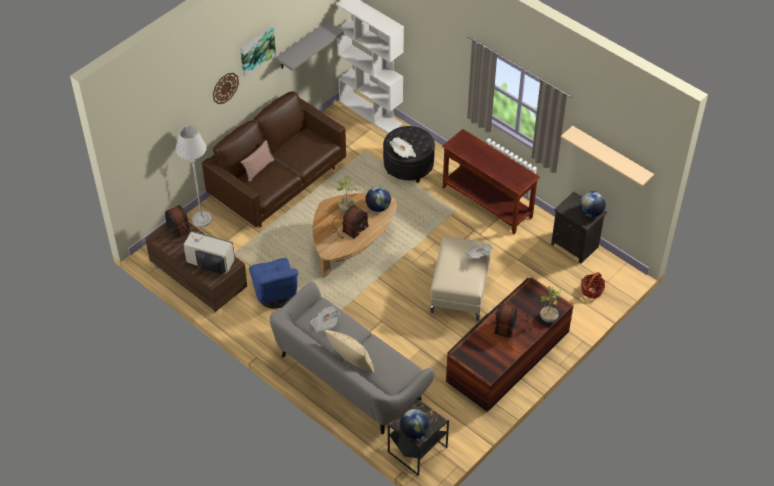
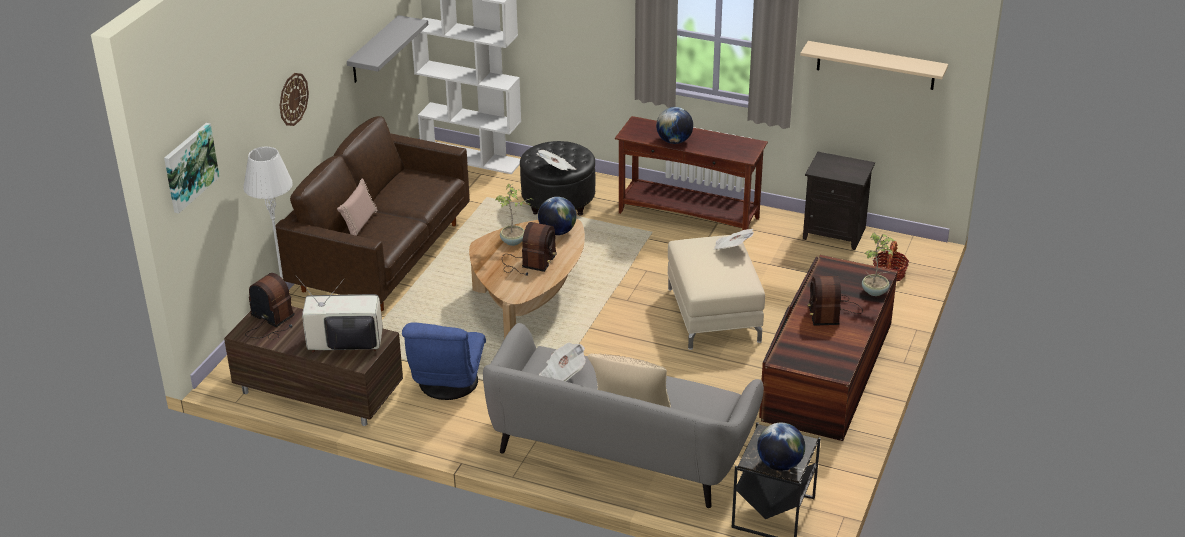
camera: 20 degrees left, 15 degrees down
picture [240,26,276,77] -> picture moved to [164,123,219,214]
blue armchair [249,258,299,309] -> blue armchair turned 45 degrees clockwise [402,322,486,400]
globe [579,191,606,217] -> globe moved to [656,107,693,144]

